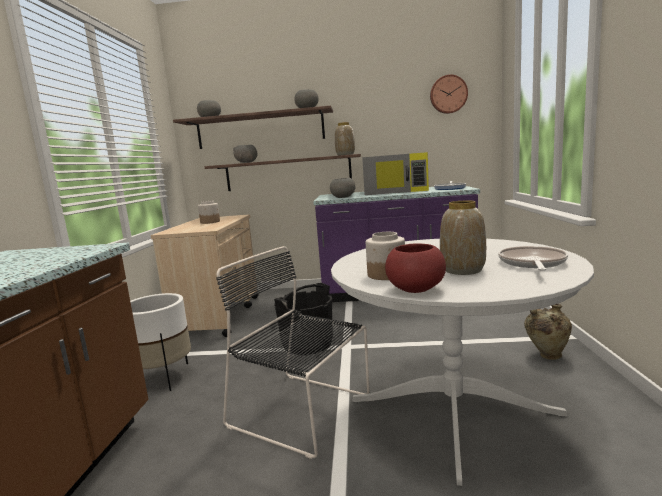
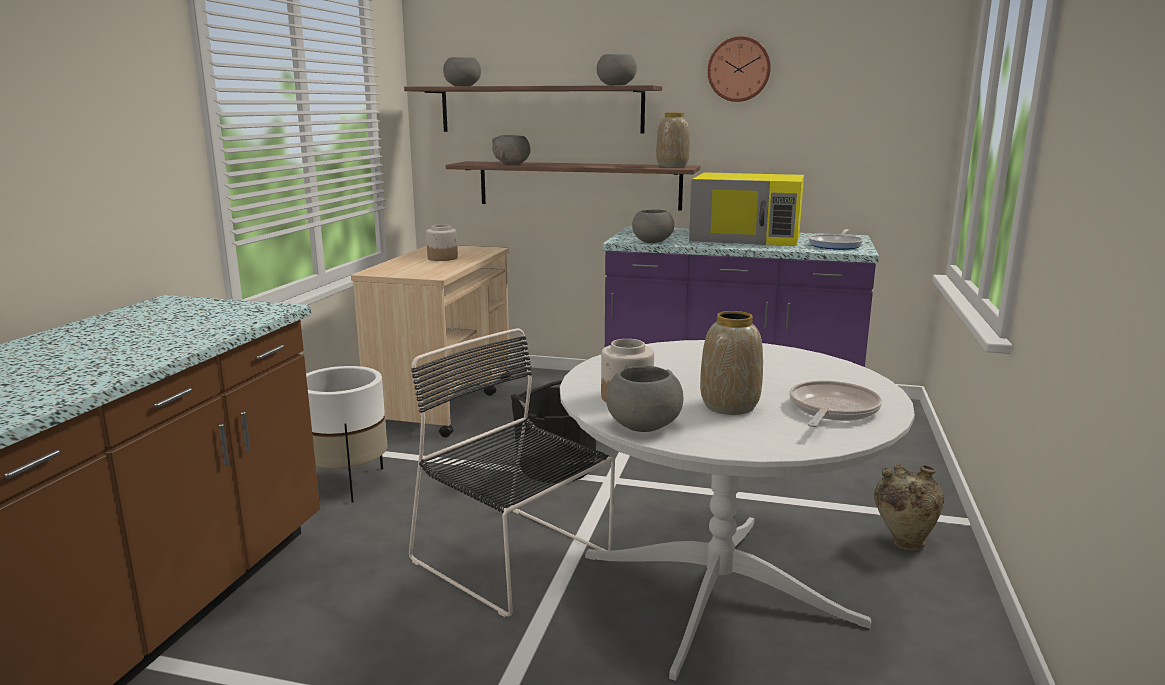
camera: 10 degrees right, 5 degrees up
red bowl [385,243,446,293] -> grey bowl [606,366,683,432]
wall clock [430,75,468,114] -> wall clock moved to [707,36,771,102]

